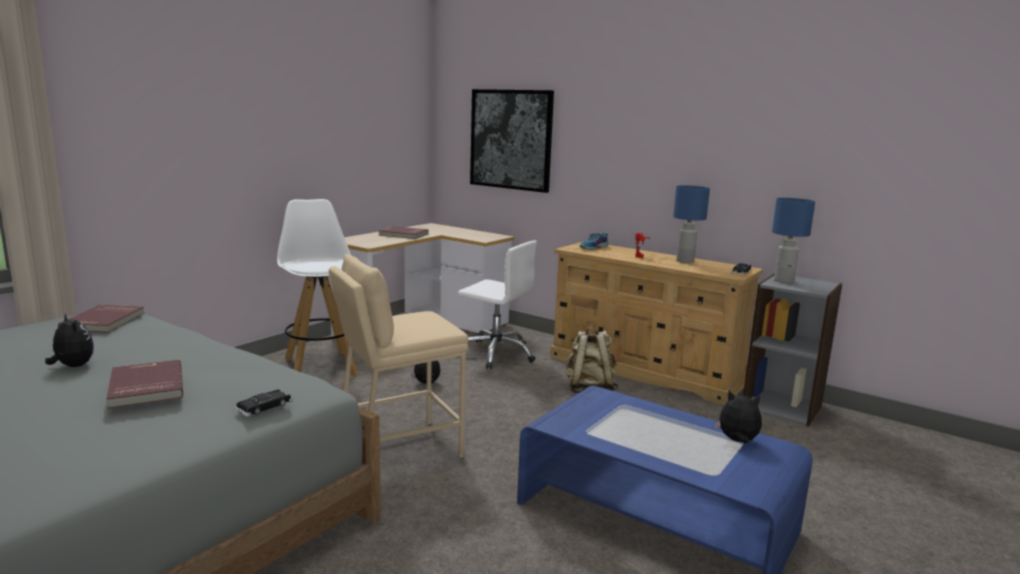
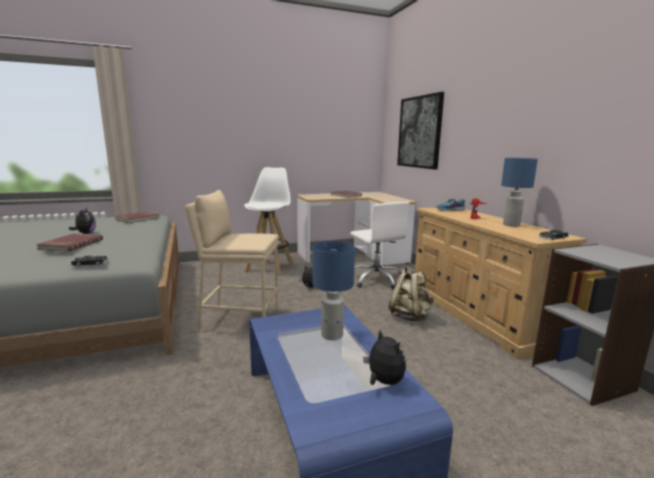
camera: 35 degrees right, 0 degrees up
blue table lamp [772,198,815,283] -> blue table lamp moved to [312,241,355,340]

